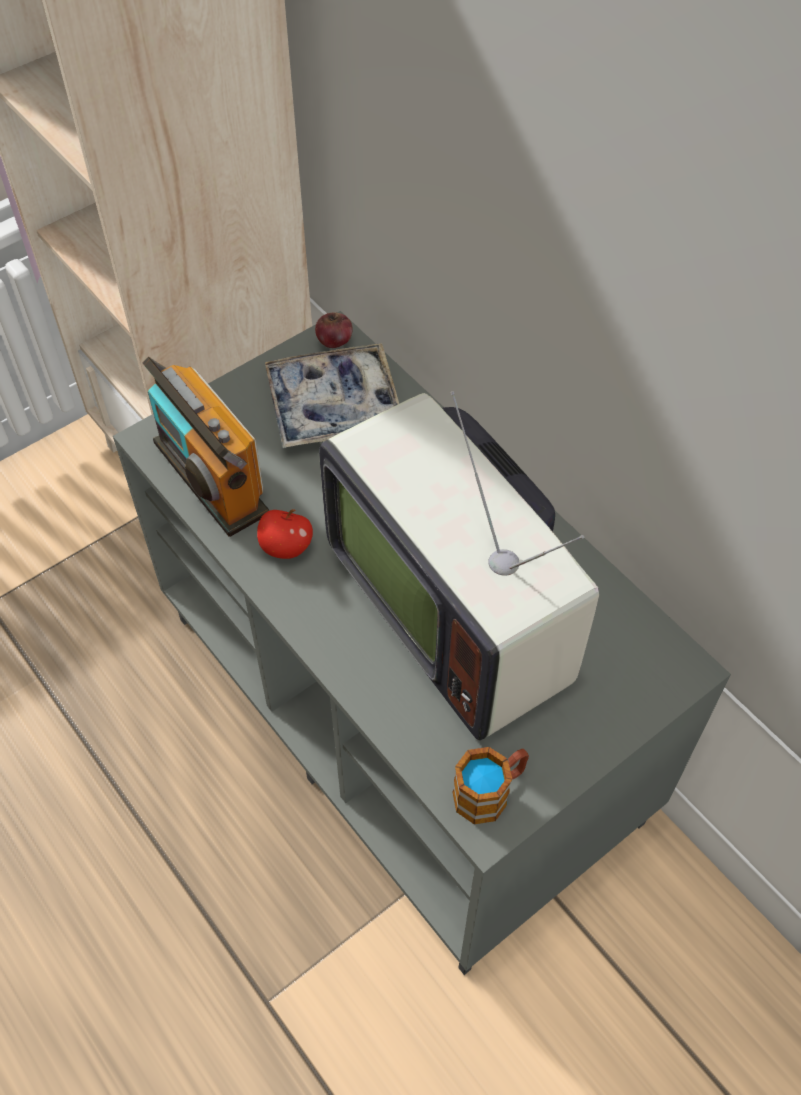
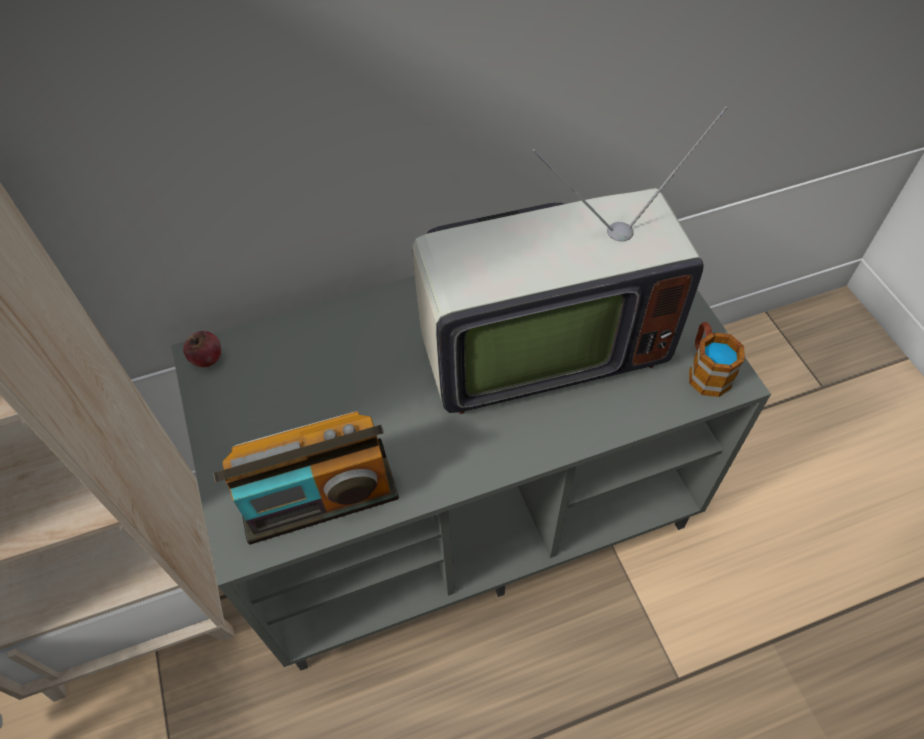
camera: 70 degrees left, 0 degrees up
apple [257,509,313,559] -> none
tray [265,343,399,448] -> none

